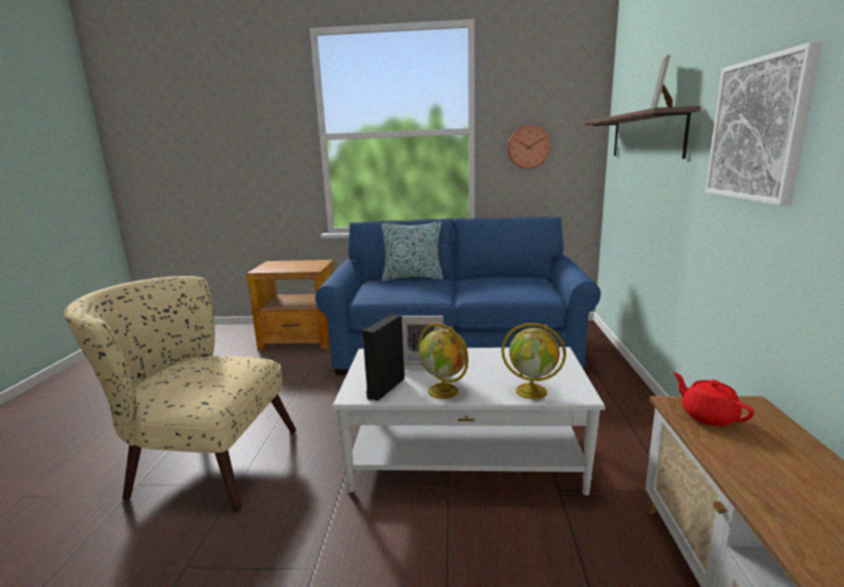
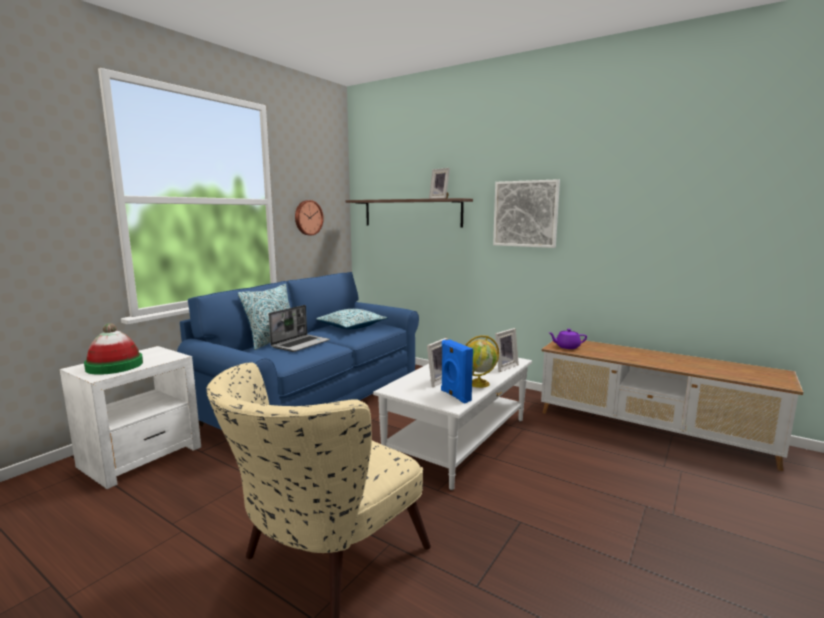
camera: 60 degrees left, 5 degrees down
brown side table [246,260,335,350] -> white side table [60,346,201,489]
black speaker [362,313,405,401] -> blue speaker [441,340,473,404]
globe [501,323,566,399] -> picture frame [495,328,519,372]
red teapot [673,372,754,426] -> purple teapot [549,329,587,349]
none -> hat [84,323,143,375]
none -> laptop [269,305,330,352]
none -> pillow [316,309,387,329]

